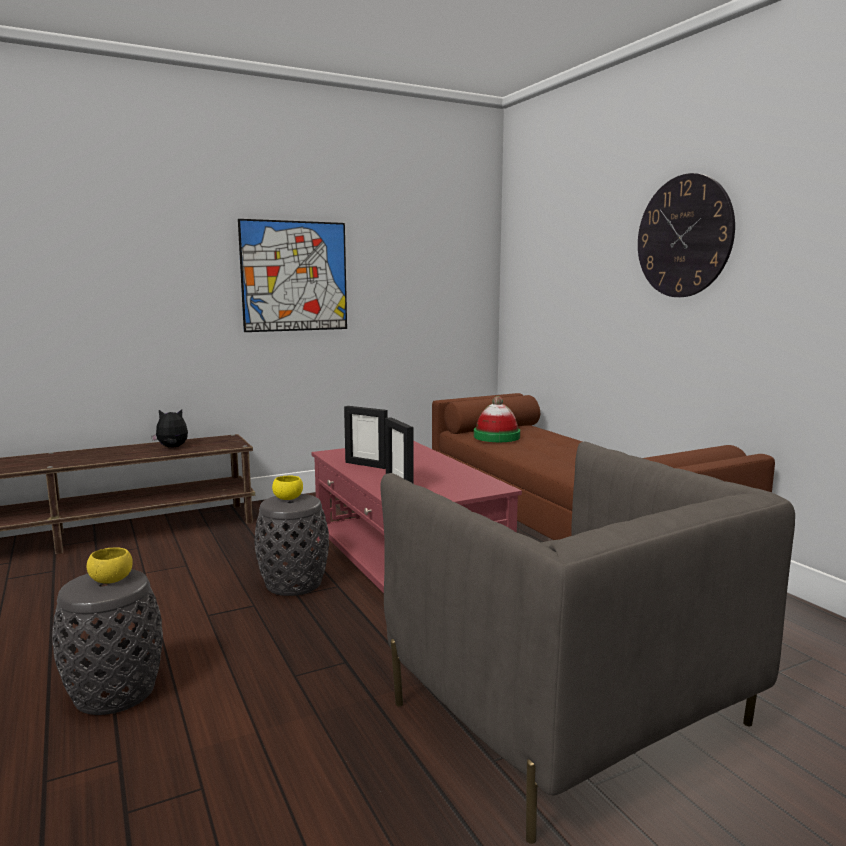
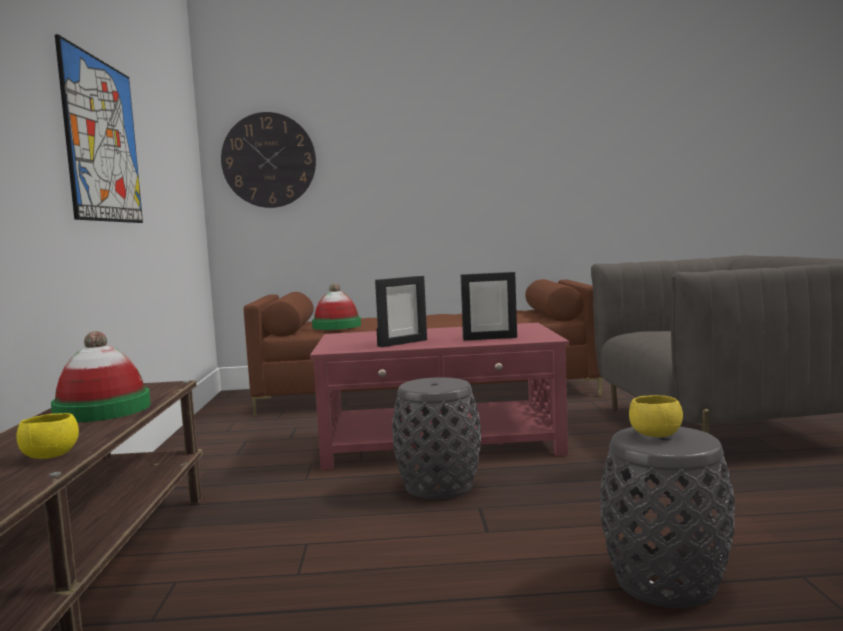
camera: 65 degrees left, 5 degrees down
plush toy [151,409,188,448] -> hat [51,331,151,422]
yellow bowl [272,476,303,500] -> yellow bowl moved to [16,413,79,459]
wall clock [638,173,735,297] -> wall clock moved to [221,112,316,208]

